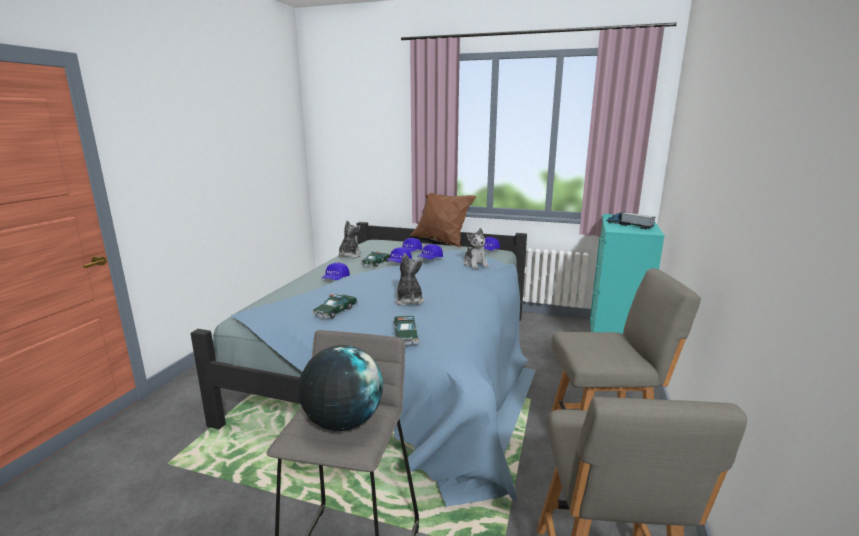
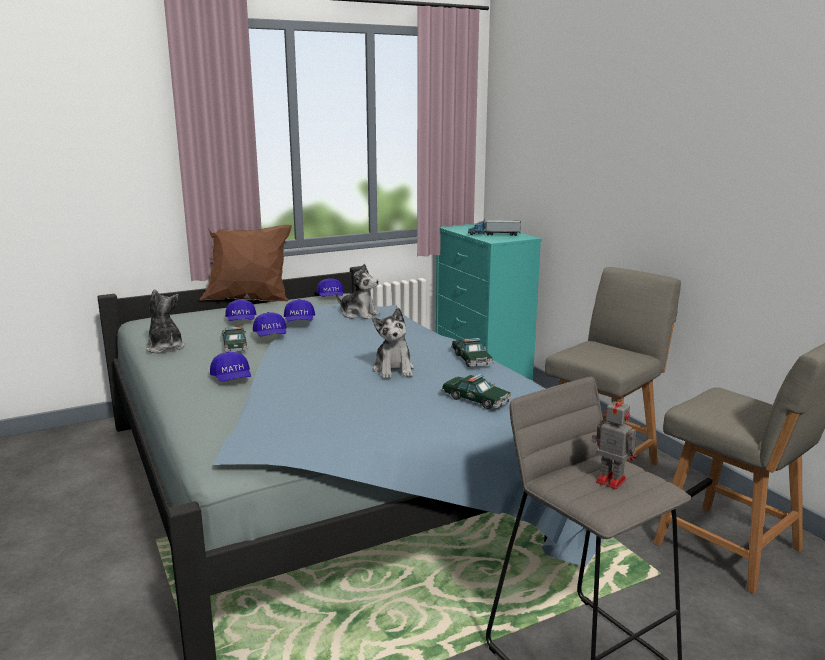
camera: 45 degrees left, 0 degrees up
globe [299,345,383,431] -> toy robot [591,394,636,489]
toy car [312,294,358,319] -> toy car moved to [451,338,494,367]
plush toy [394,253,424,306] -> plush toy turned 135 degrees counterclockwise [373,308,414,379]

